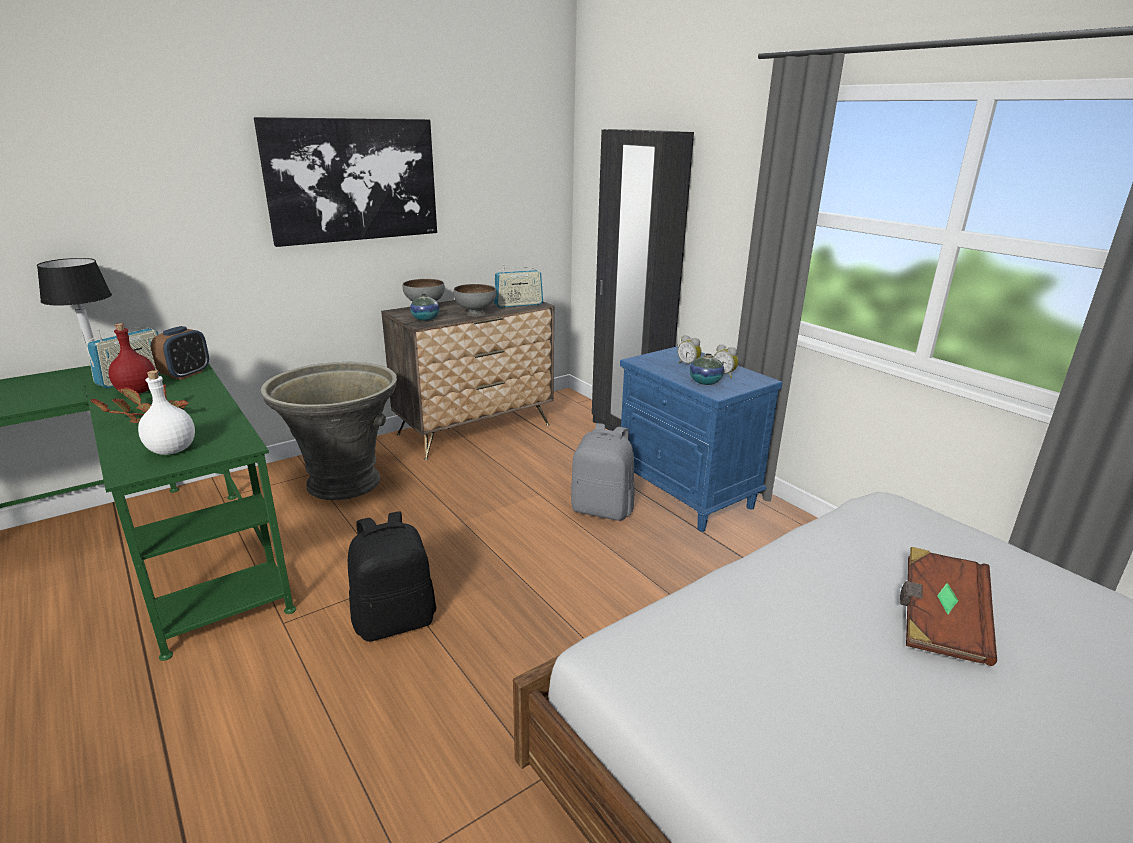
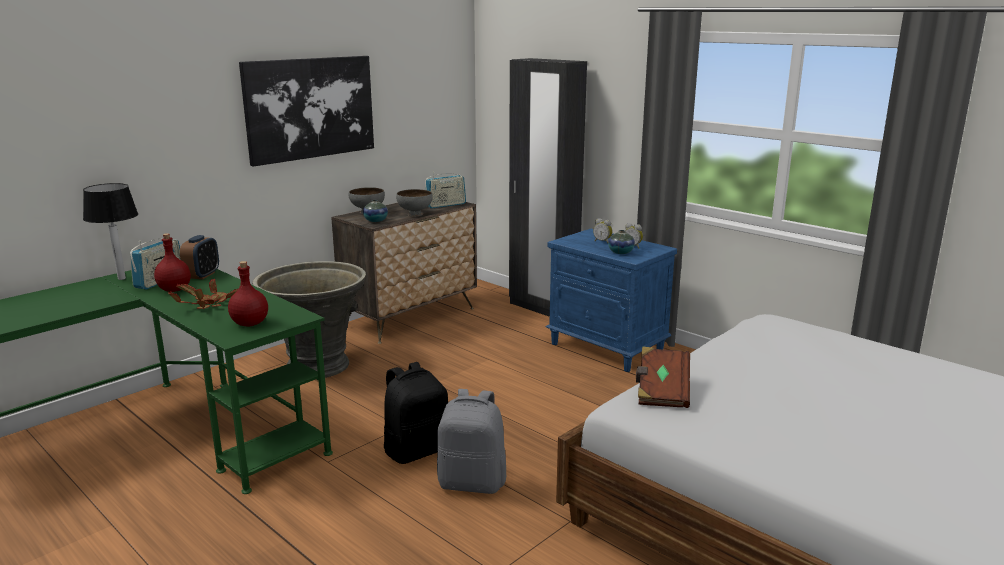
camera: 10 degrees left, 5 degrees down
white bottle [138,370,195,455] -> red bottle [228,261,268,326]
grey backpack [571,423,635,521] -> grey backpack moved to [437,389,506,494]
brown book [900,547,997,666] -> brown book moved to [636,347,690,408]

